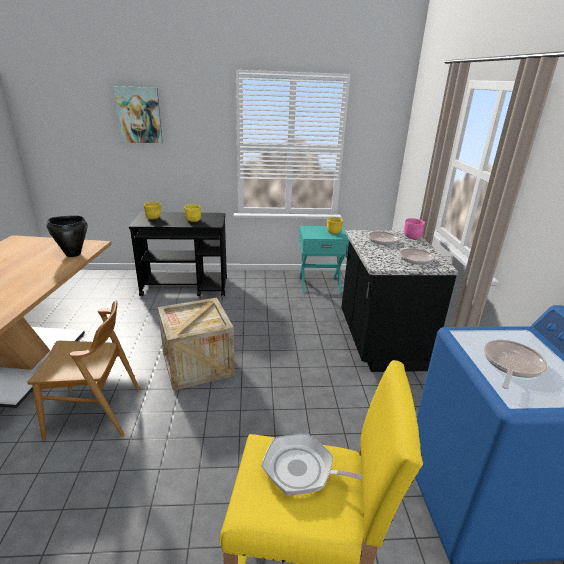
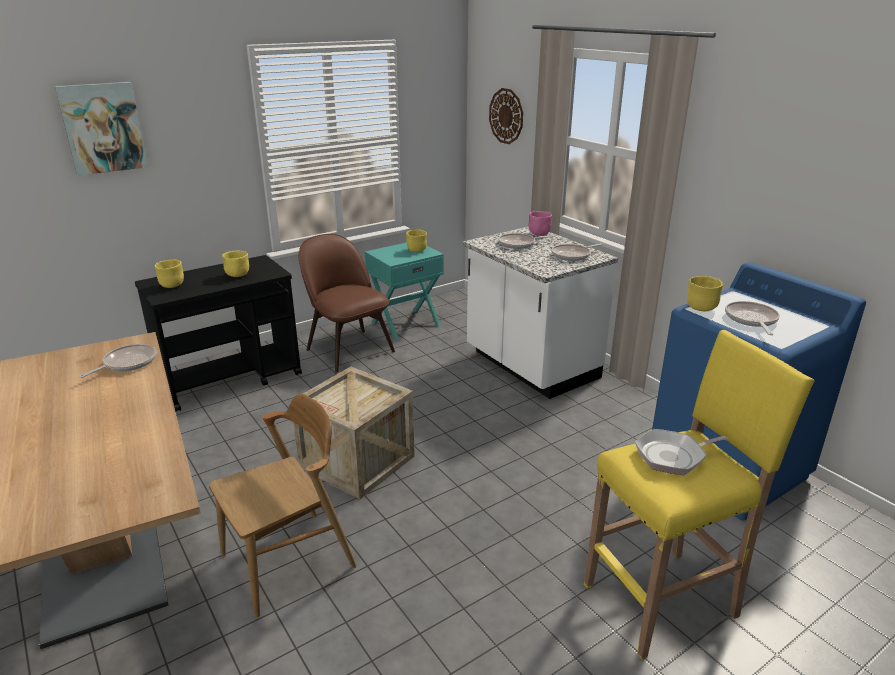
camera: 30 degrees left, 0 degrees up
black cooking pot [47,216,87,257] -> frying pan [79,344,156,378]
black counter [341,230,458,372] -> white counter [463,227,618,399]
none -> brown chair [299,234,395,373]
none -> wall clock [489,88,523,144]
none -> yellow bowl [687,276,723,311]

